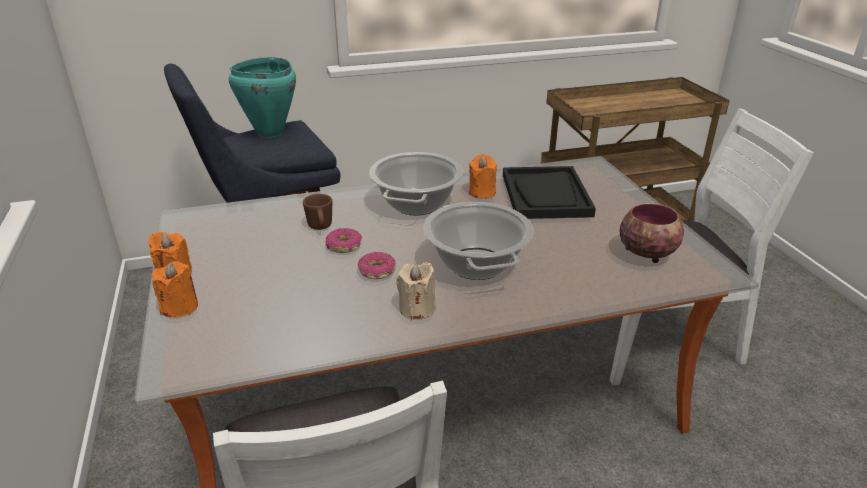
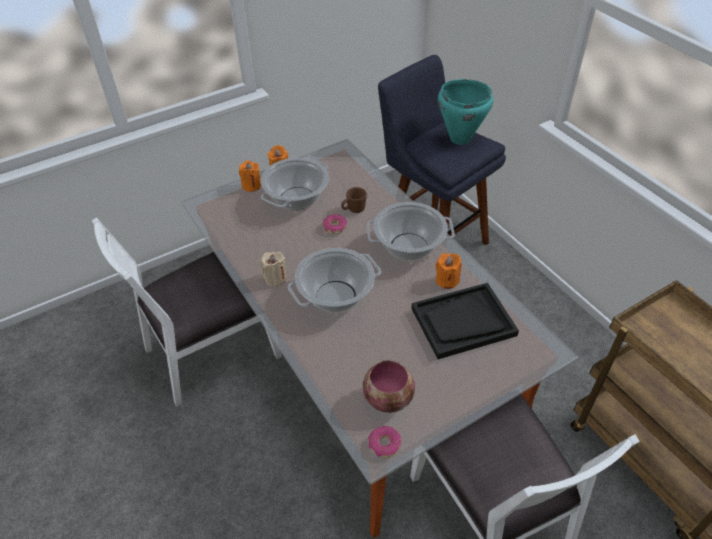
camera: 75 degrees right, 15 degrees up
donut [358,252,396,279] -> donut moved to [368,426,401,458]
none -> cooking pot [261,158,329,211]

